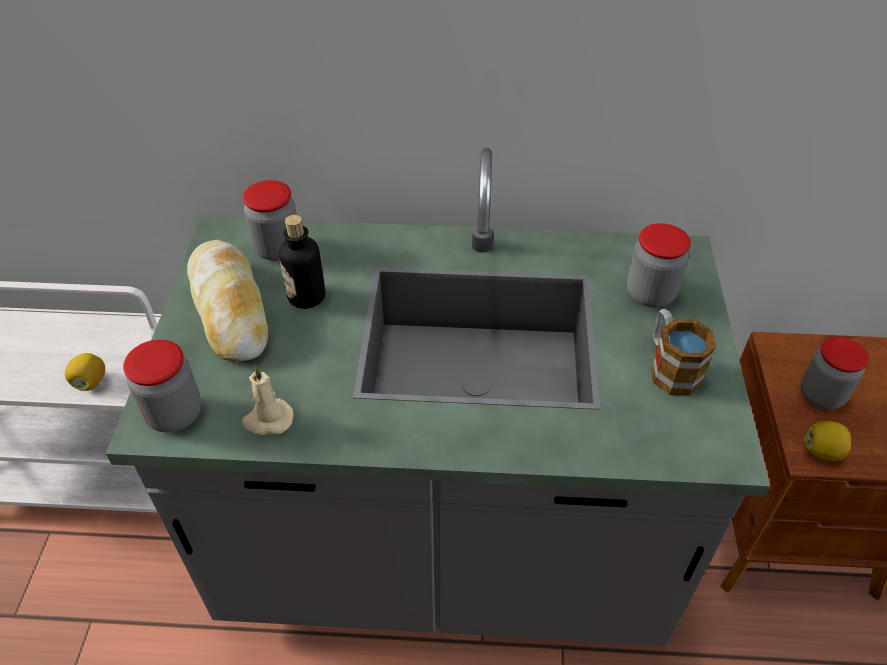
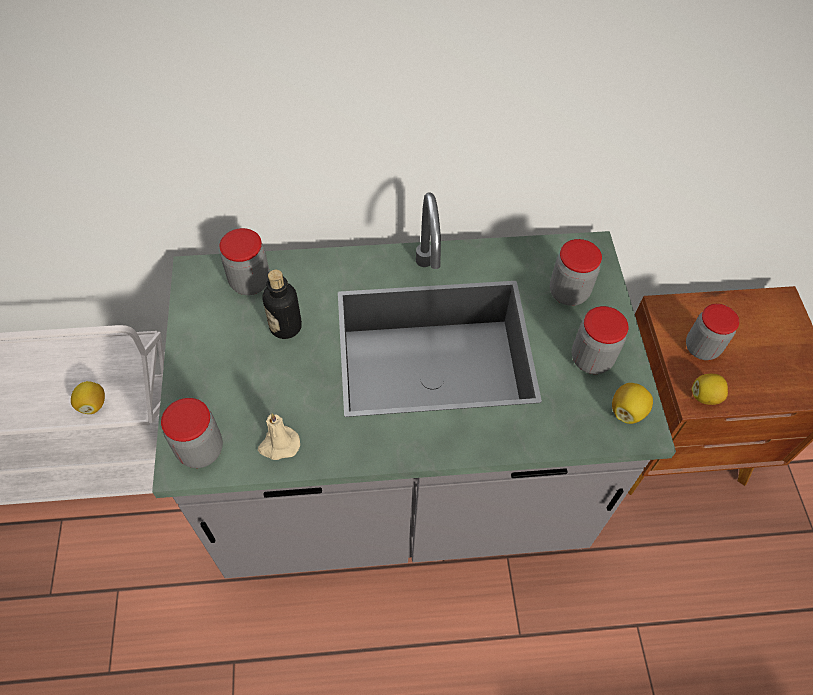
camera: 10 degrees left, 10 degrees up
bread [187,240,268,362] -> none
mug [651,309,716,396] -> jar [572,306,629,374]
none -> lemon [612,383,653,424]

